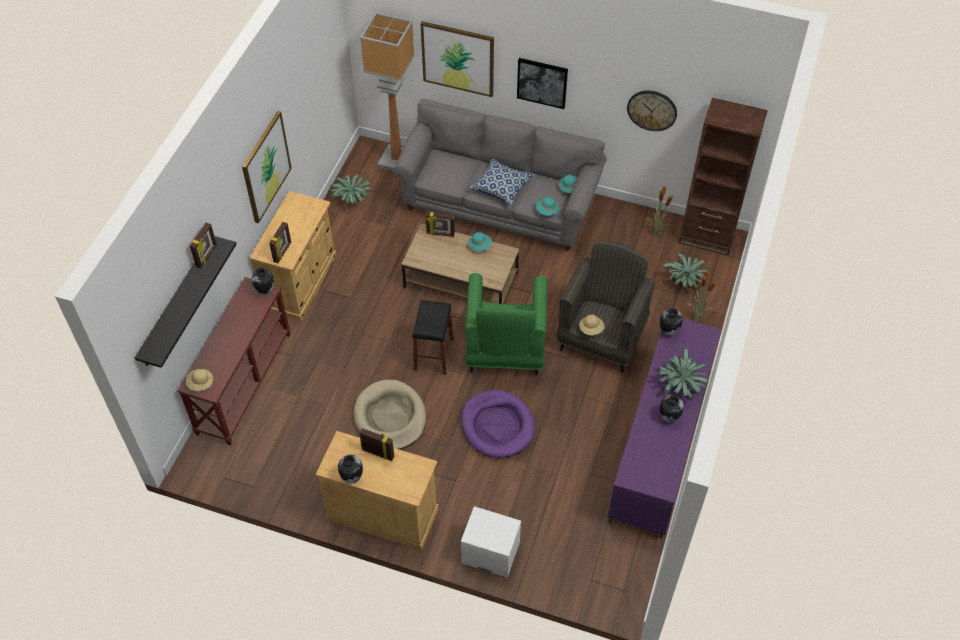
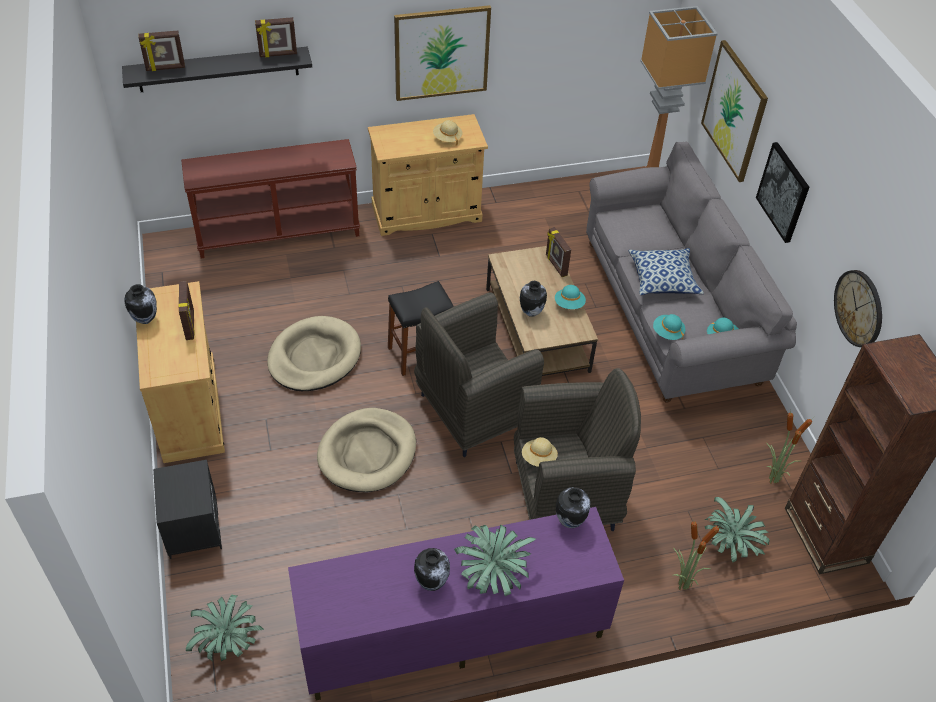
camera: 55 degrees right, 5 degrees down
beige hat [186,369,214,391] -> beige hat moved to [433,120,463,146]
vase [251,268,274,295] -> vase moved to [520,281,547,317]
picture frame [269,222,291,263] -> picture frame moved to [139,31,185,71]
potted plant [330,174,372,204] -> potted plant moved to [186,595,264,662]
purple dog bed [461,390,535,458] -> beige dog bed [317,408,416,492]
white nightstand [461,506,521,578] -> black nightstand [153,460,222,559]
green armchair [465,273,548,376] -> grey armchair [414,292,544,457]

